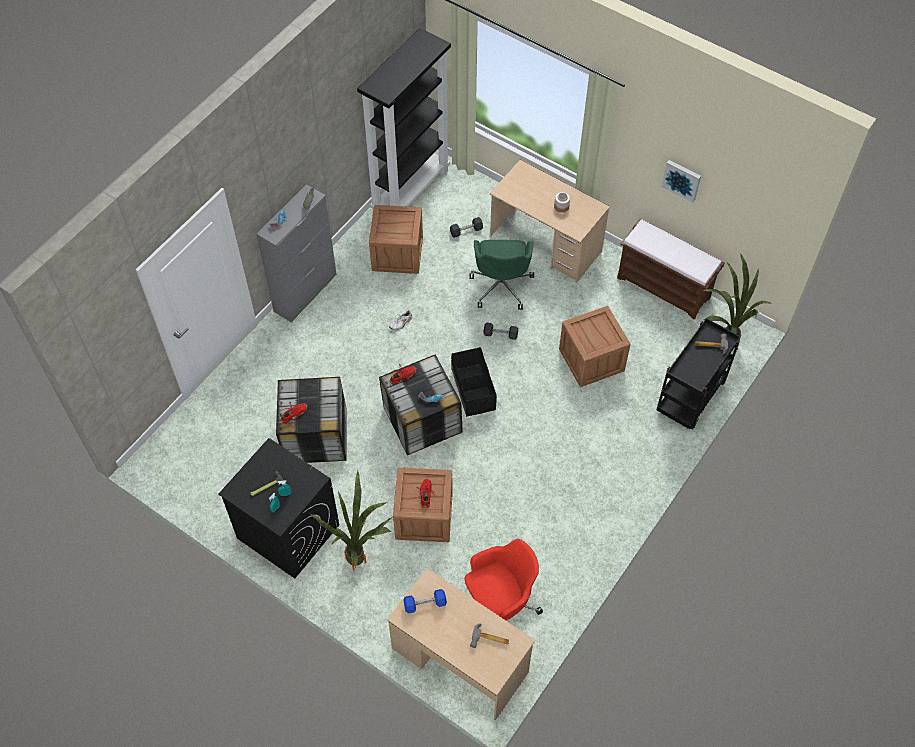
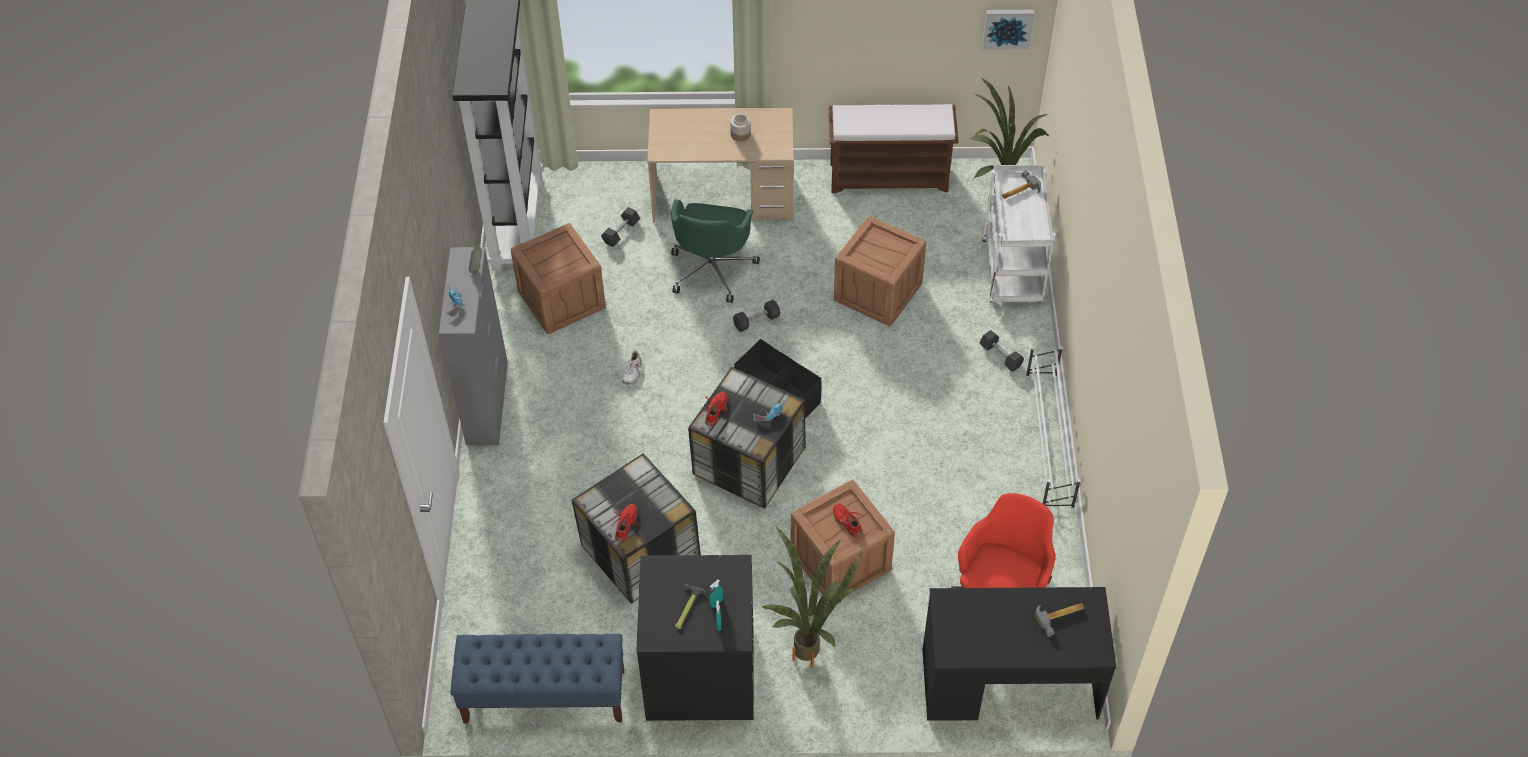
camera: 35 degrees left, 5 degrees down
beige desk [387,568,535,720] -> black desk [922,587,1116,721]
blue dumbbell [403,589,447,614] -> none
green office chair [469,240,534,310] -> green office chair turned 45 degrees clockwise [671,199,760,303]
black cart [657,318,741,429] -> white cart [982,165,1055,303]
picture [662,160,701,203] -> picture moved to [982,10,1035,50]
none -> blue bench [450,634,624,723]
none -> grey dumbbell [980,330,1024,372]
none -> white shoe rack [1026,346,1081,510]

